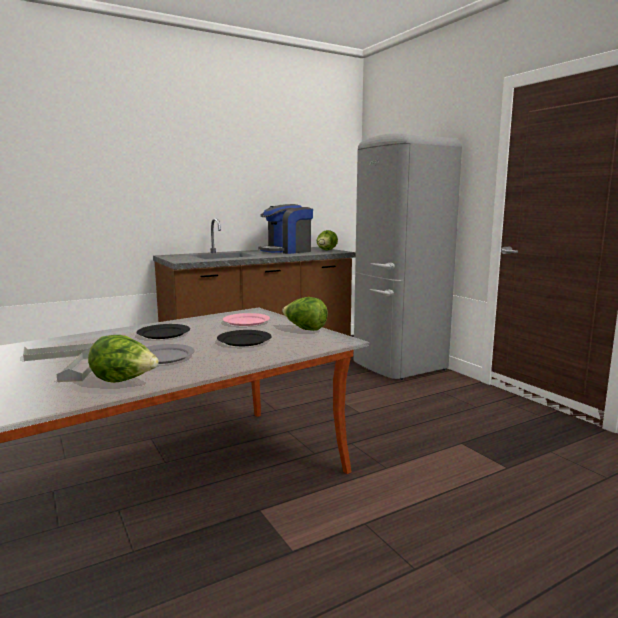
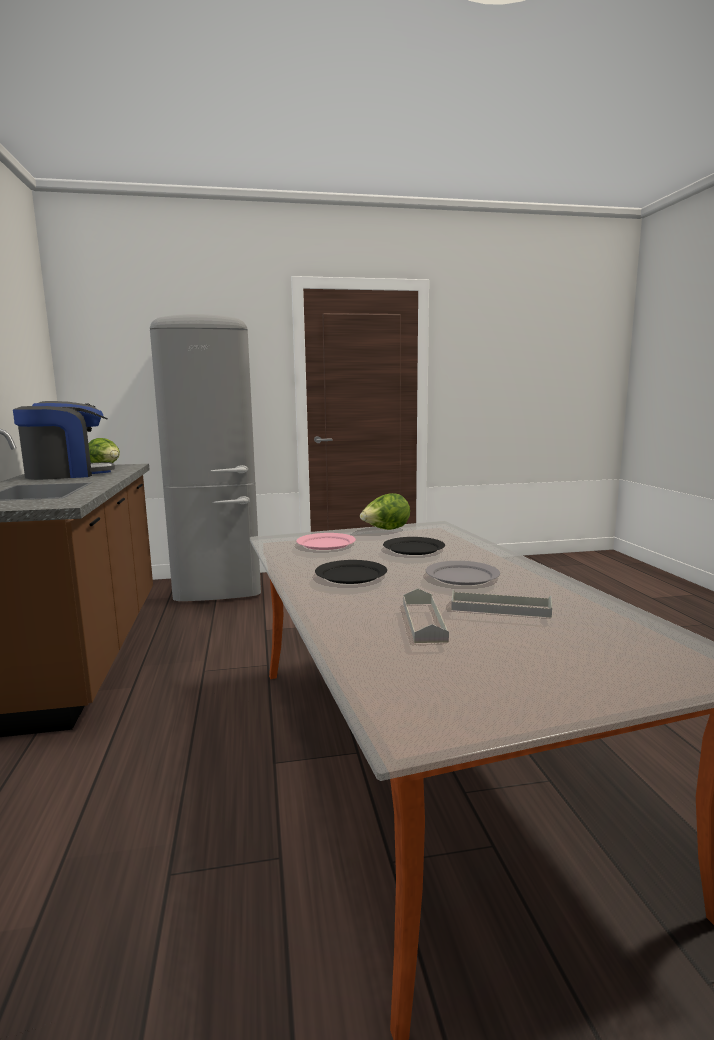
camera: 70 degrees left, 0 degrees up
lettuce [88,335,159,383] -> none
coffee machine [258,204,313,254] -> coffee machine turned 105 degrees counterclockwise [13,401,115,480]

